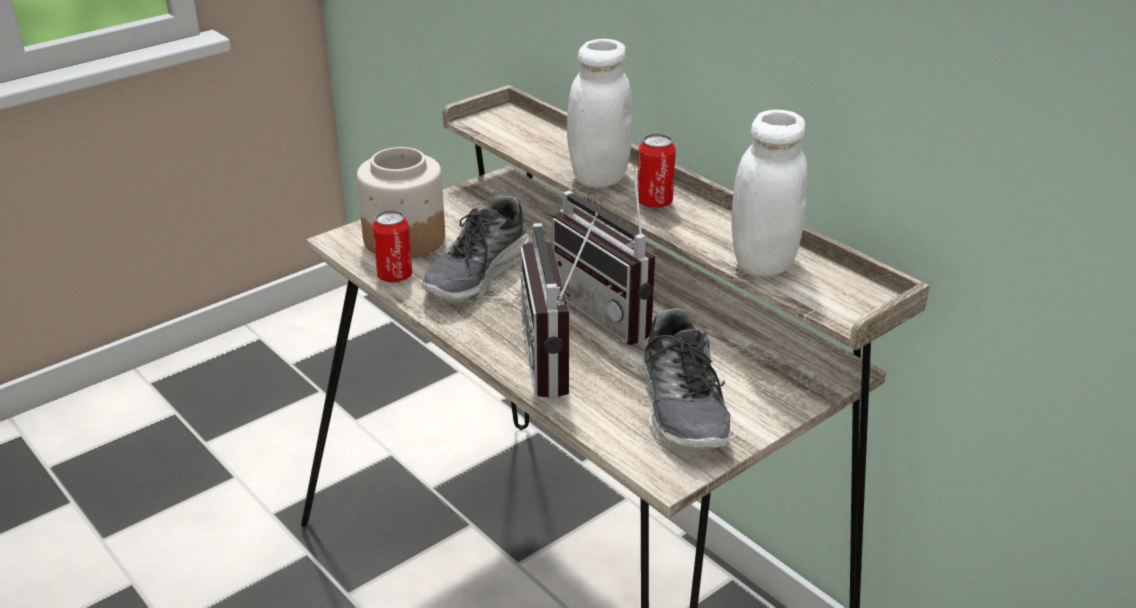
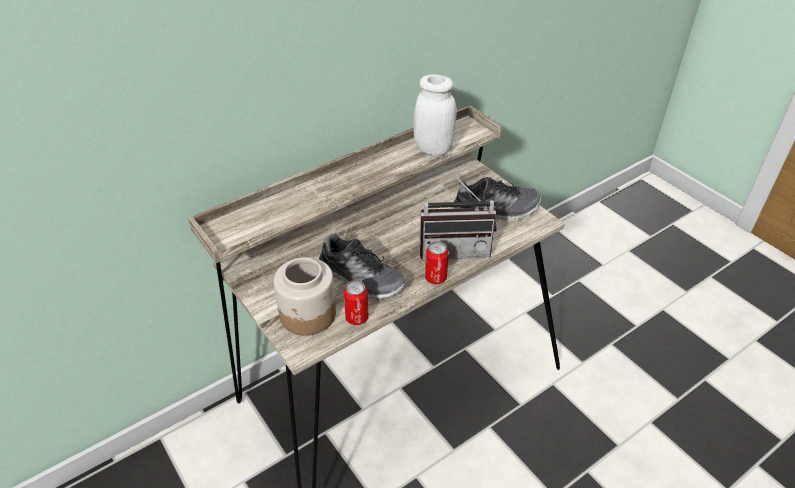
camera: 85 degrees left, 10 degrees up
radio [552,165,655,345] -> none
white jar [567,39,632,188] -> none
can [637,133,676,208] -> can moved to [425,241,449,284]

